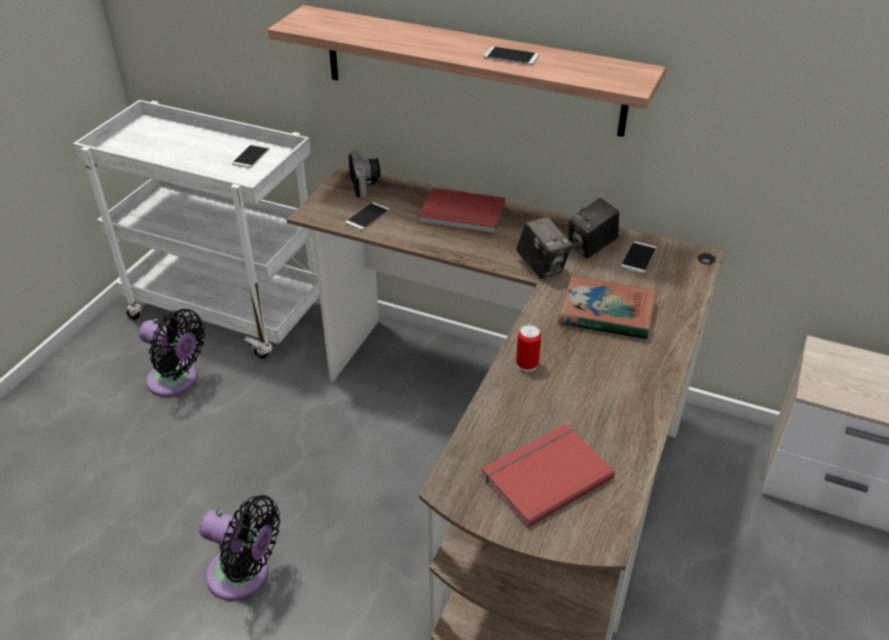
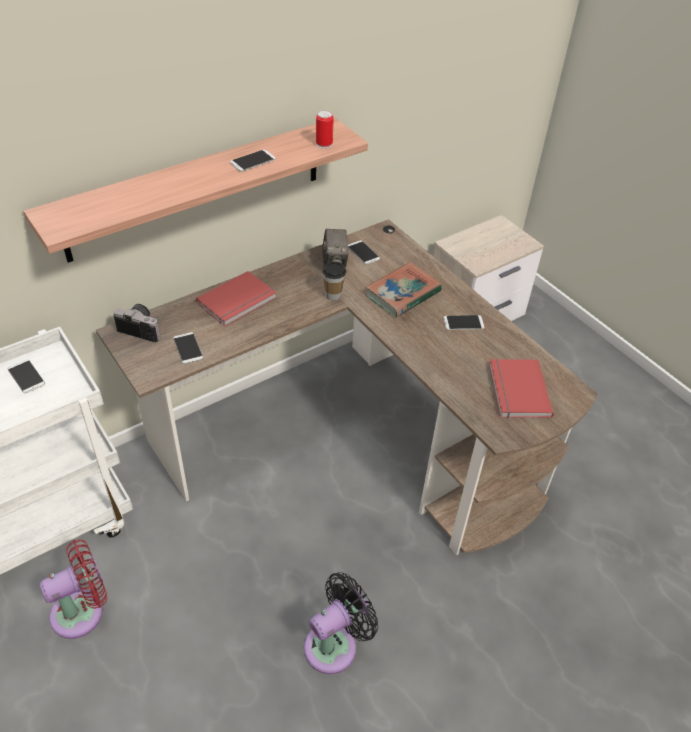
camera: 60 degrees left, 5 degrees up
black fan [139,309,205,397] -> red fan [40,539,108,639]
camera [516,216,572,279] -> cup [322,261,346,300]
can [516,325,541,372] -> can moved to [316,110,333,149]
none -> phone [443,315,484,330]

